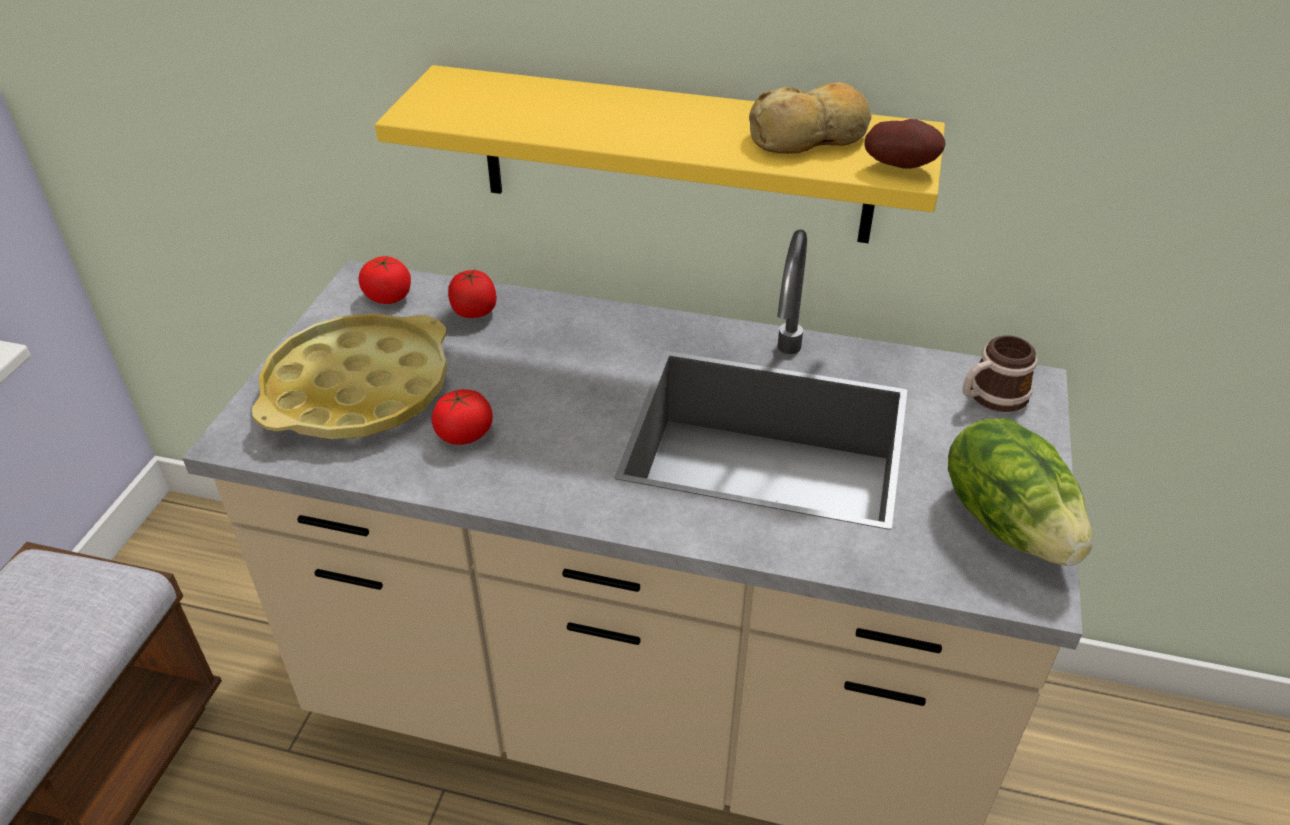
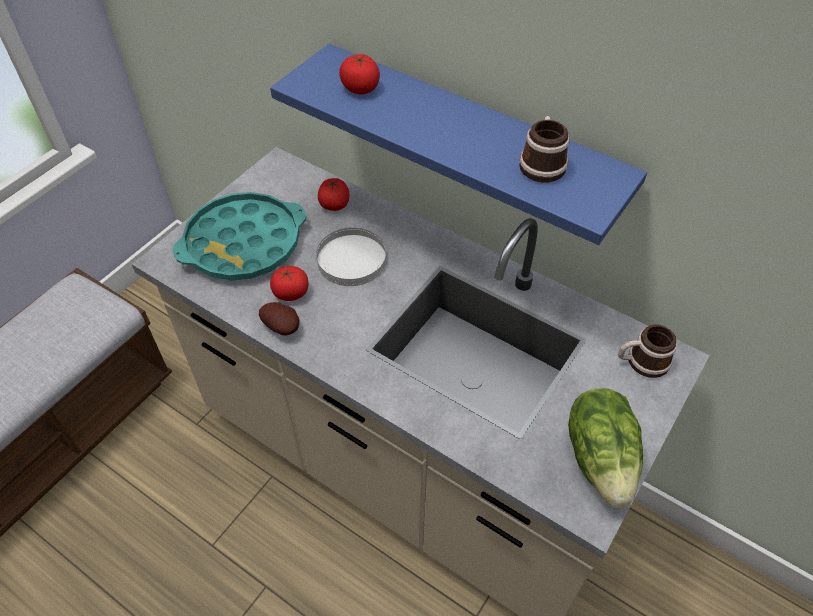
camera: 20 degrees right, 10 degrees up
yellow tray [252,313,447,439] -> turquoise tray [172,192,306,280]
tomato [358,256,411,304] -> tomato moved to [339,54,380,94]
yellow shelf [375,65,945,243] -> blue shelf [270,44,647,245]
bread [749,82,872,154] -> mug [519,116,570,183]
potato [864,119,945,169] -> potato moved to [259,302,300,335]
none -> white plate [316,228,386,286]

